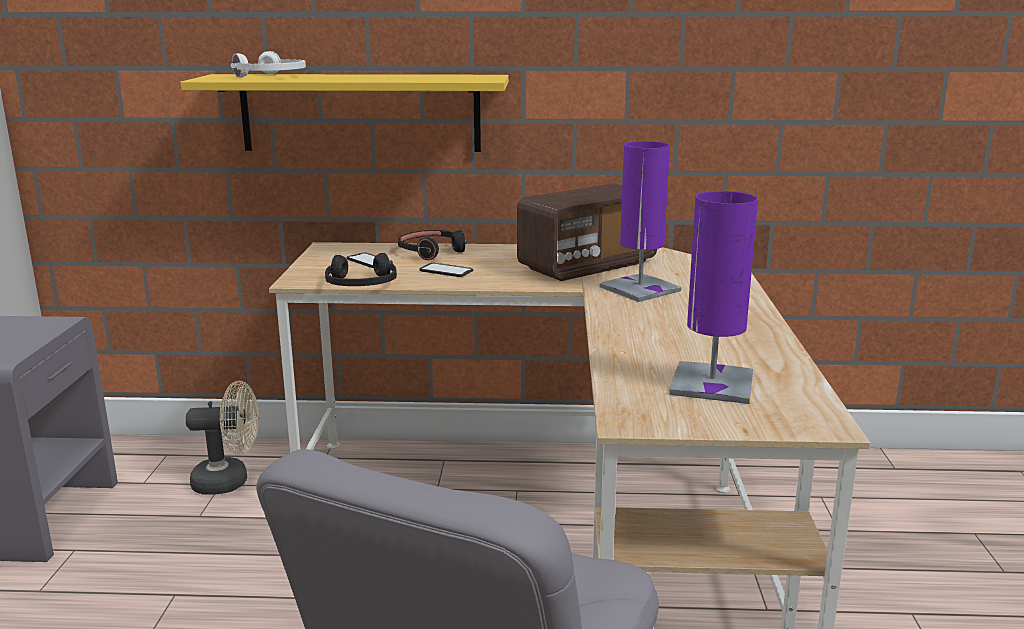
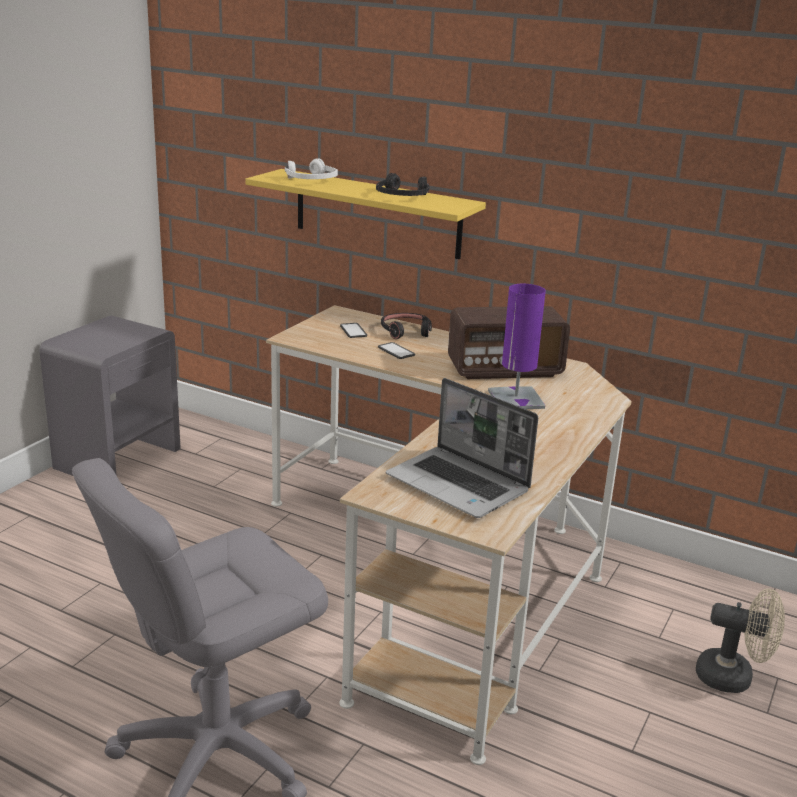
camera: 25 degrees right, 5 degrees up
beige fan [186,381,259,495] -> beige fan moved to [696,589,785,693]
black headphones [325,253,397,286] -> black headphones moved to [376,173,429,196]
purple table lamp [669,191,758,404] -> laptop [386,378,538,518]

